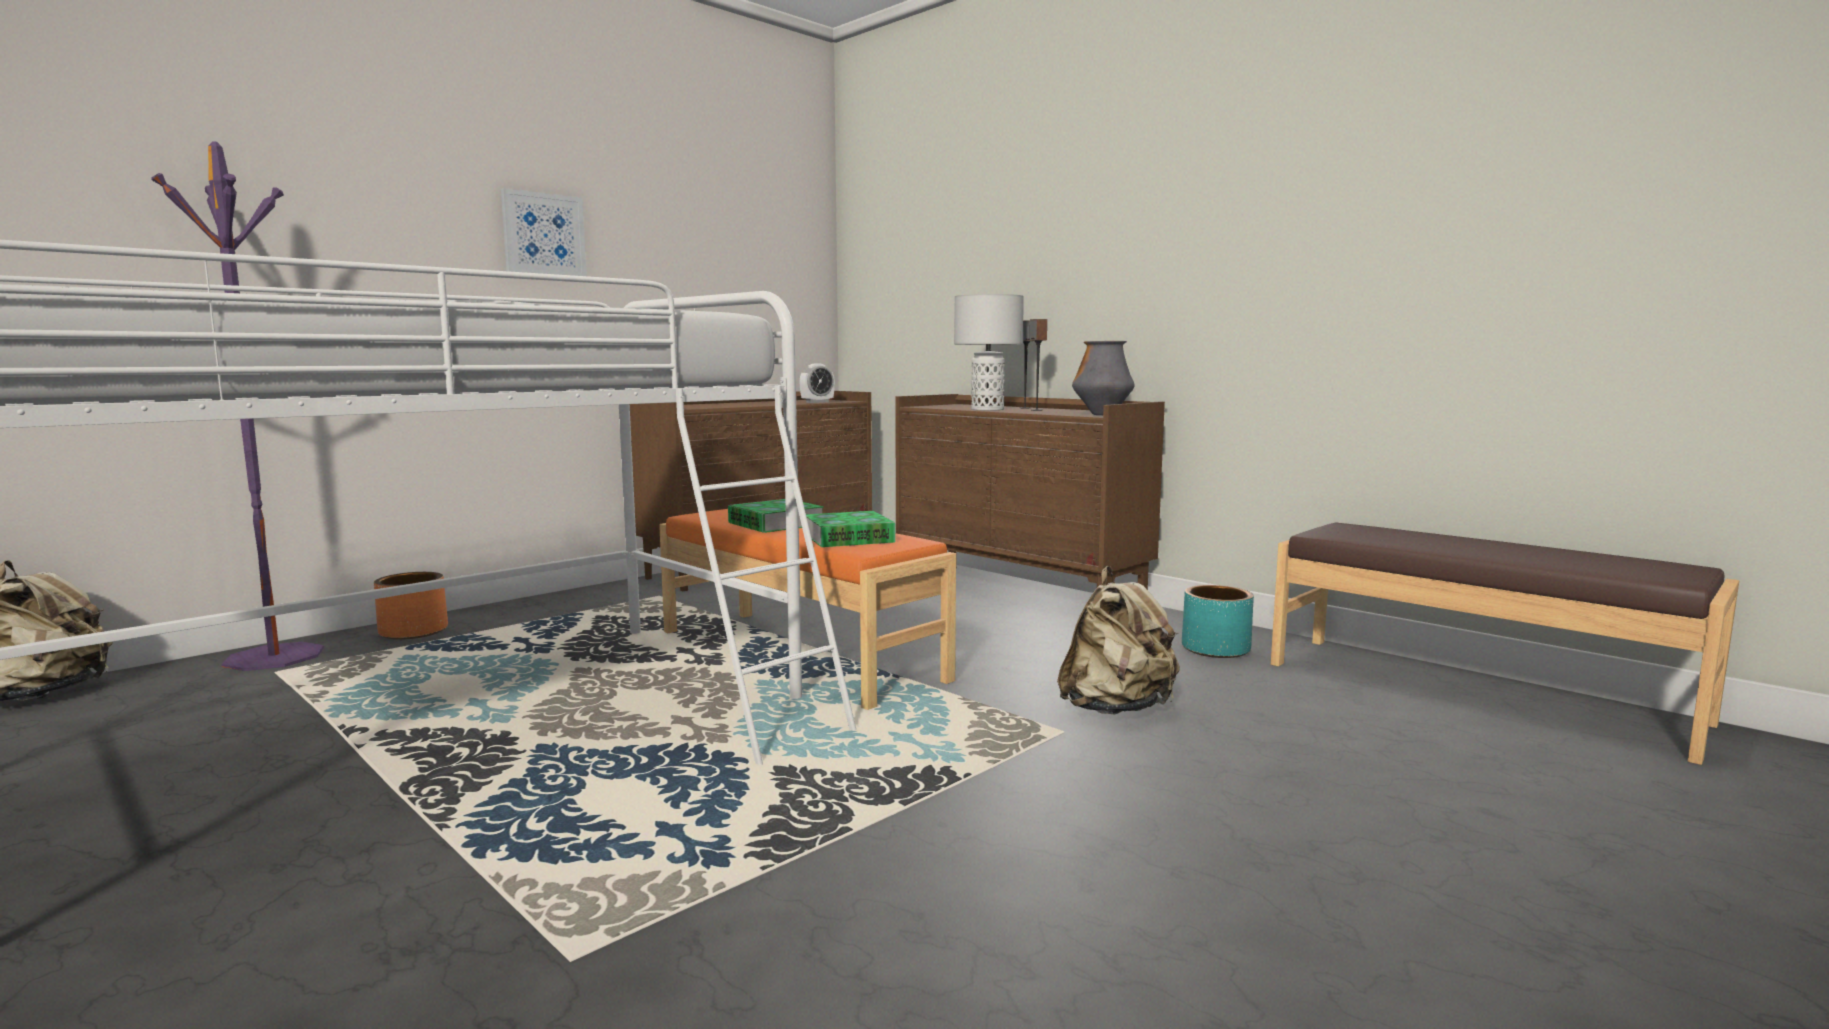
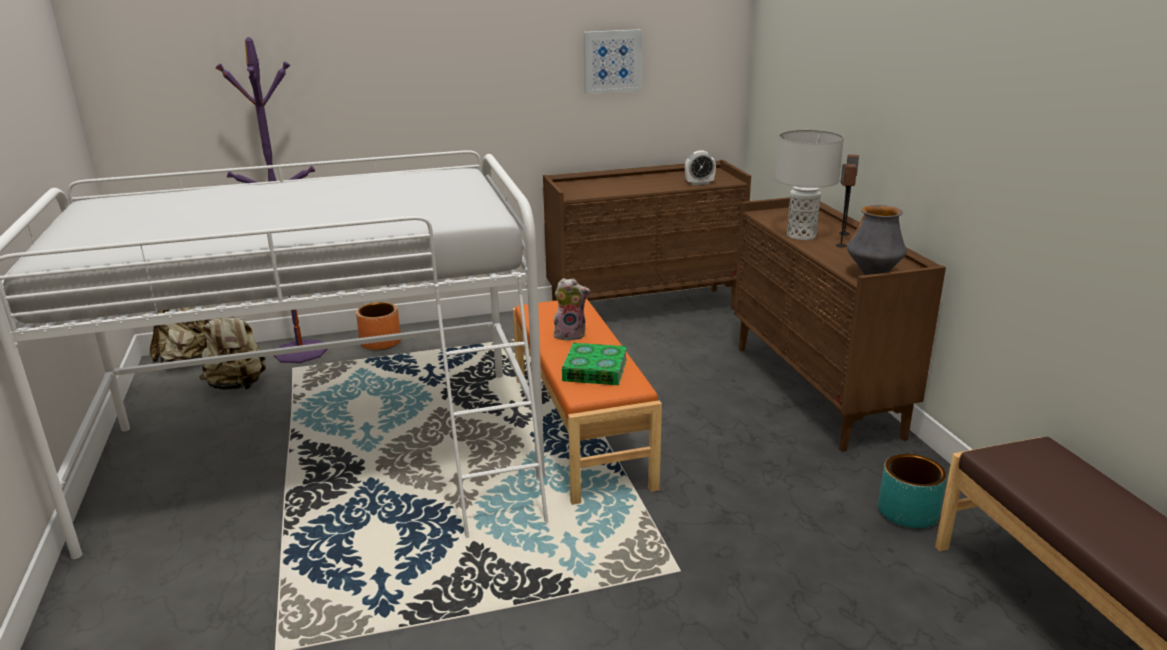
camera: 30 degrees right, 15 degrees up
picture [501,188,587,276] -> picture moved to [584,29,642,94]
book [728,499,824,533] -> plush toy [554,278,590,341]
beige backpack [1057,566,1180,715] -> beige backpack moved to [199,317,266,390]

